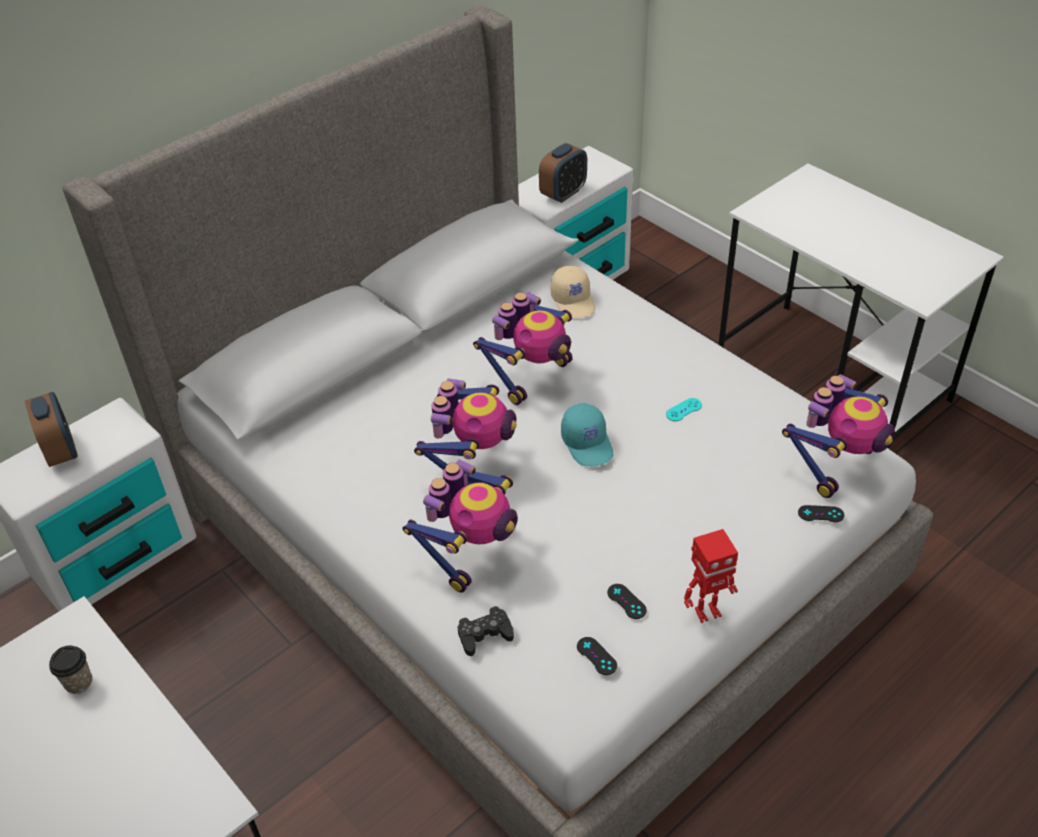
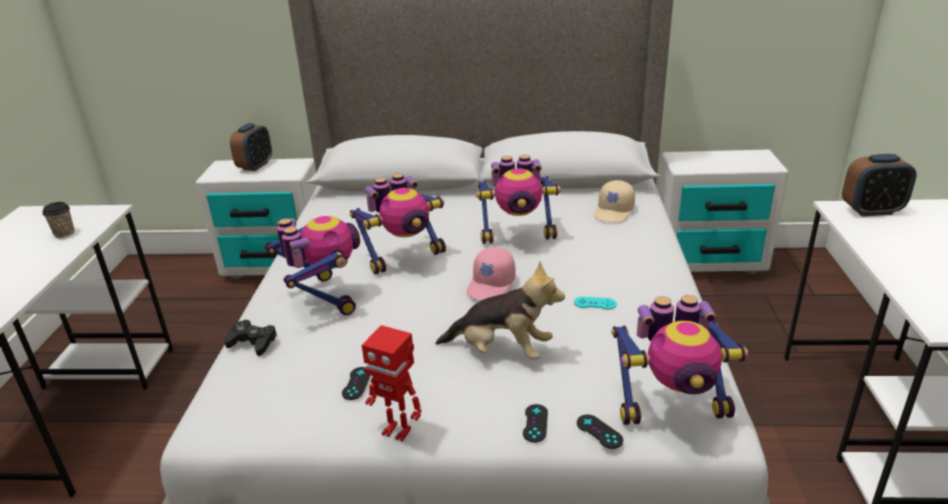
camera: 45 degrees right, 15 degrees down
toy robot [402,460,518,593] -> toy robot turned 105 degrees counterclockwise [265,216,360,315]
alarm clock [539,143,587,203] -> alarm clock moved to [842,154,917,217]
turquoise cap [561,403,613,466] -> pink cap [467,247,516,300]
black game controller [577,637,617,675] -> black game controller moved to [523,404,548,443]
none -> plush toy [435,262,565,360]

